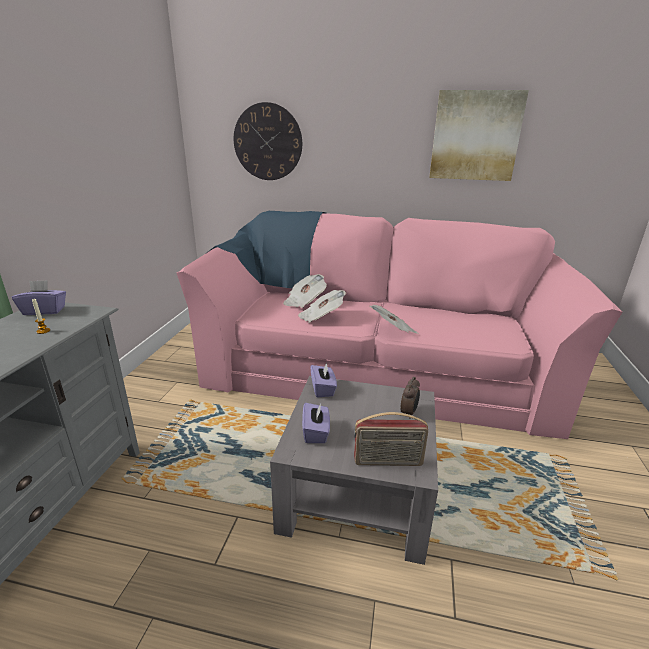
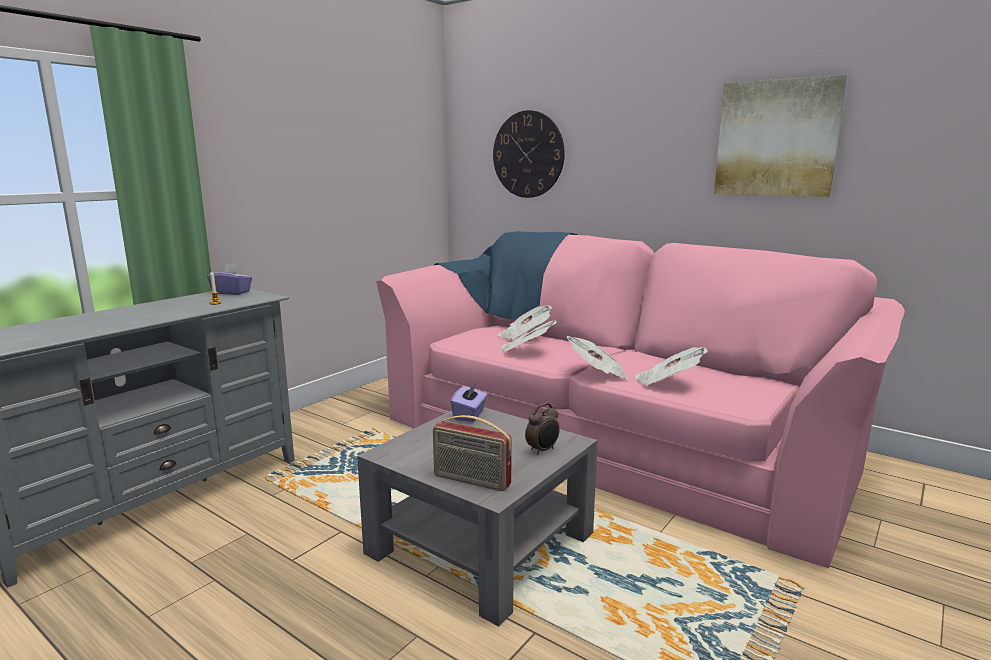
camera: 25 degrees right, 10 degrees down
purple tissue box [302,403,330,443] -> none
none -> newspaper [635,347,708,386]

